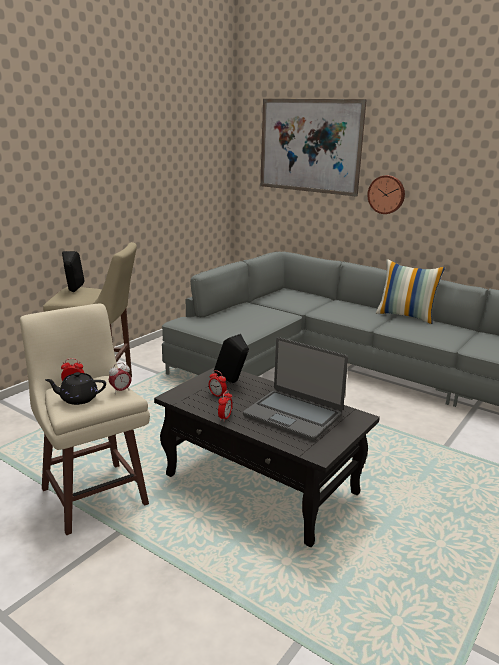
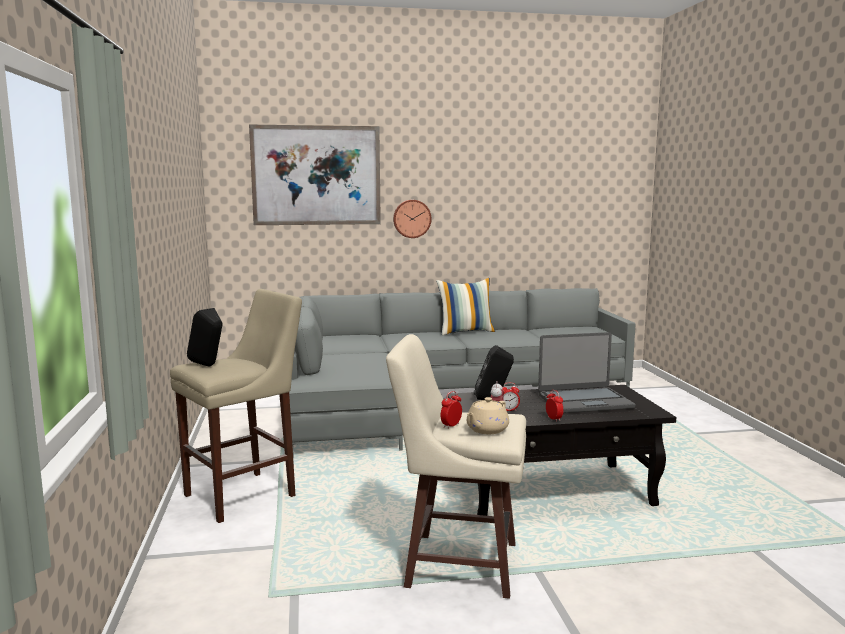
camera: 45 degrees left, 10 degrees down
black teapot [45,372,106,405] -> beige teapot [467,397,509,434]

